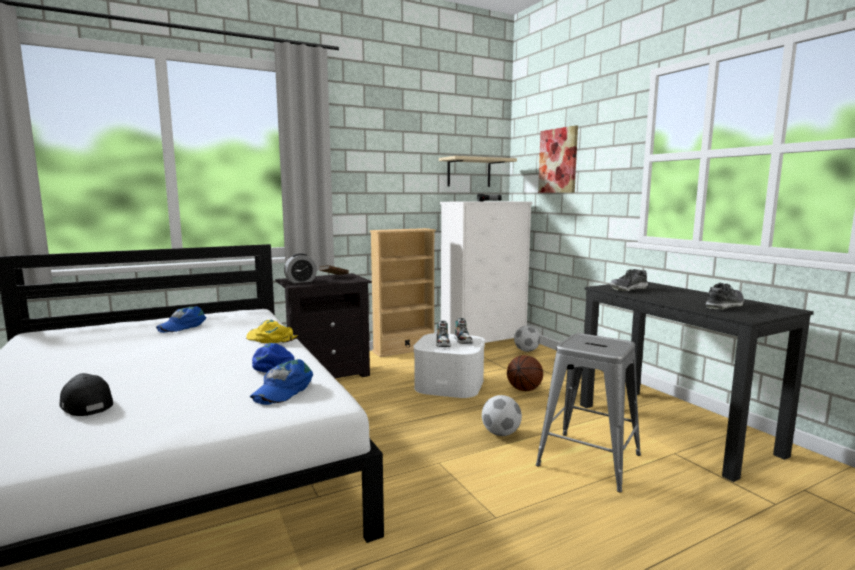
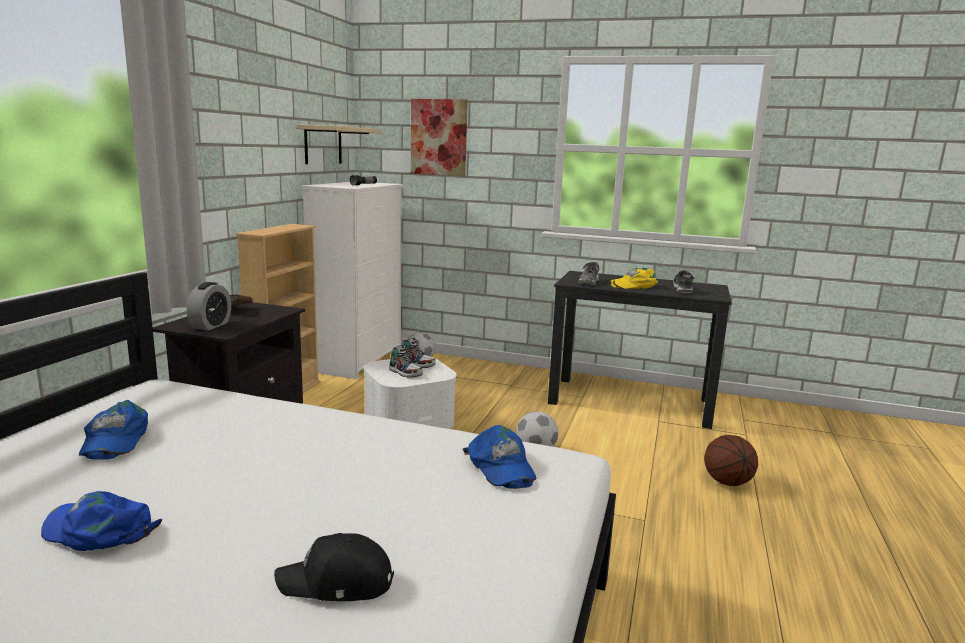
camera: 45 degrees left, 5 degrees up
yellow cap [246,320,298,343] -> yellow cap moved to [611,268,658,289]
blue cap [252,343,294,373] -> blue cap moved to [41,491,162,551]
basketball [507,355,543,391] -> basketball moved to [704,435,758,486]
grey stool [536,333,641,493] -> none

